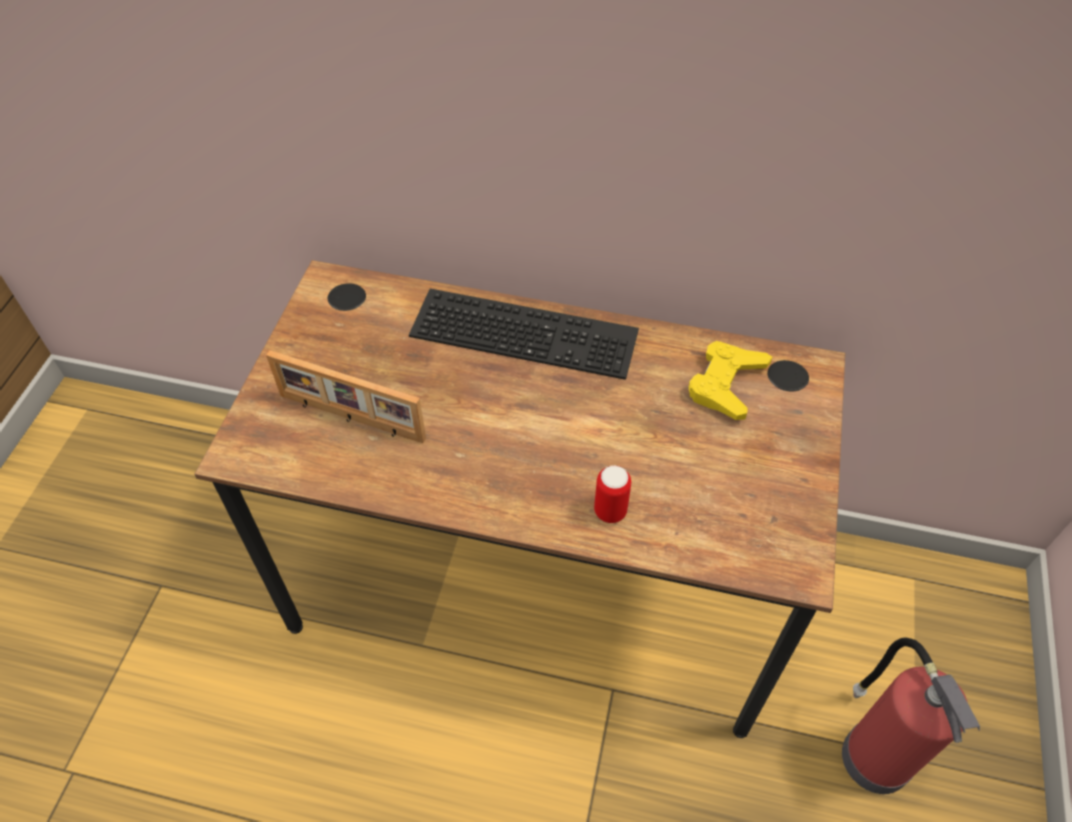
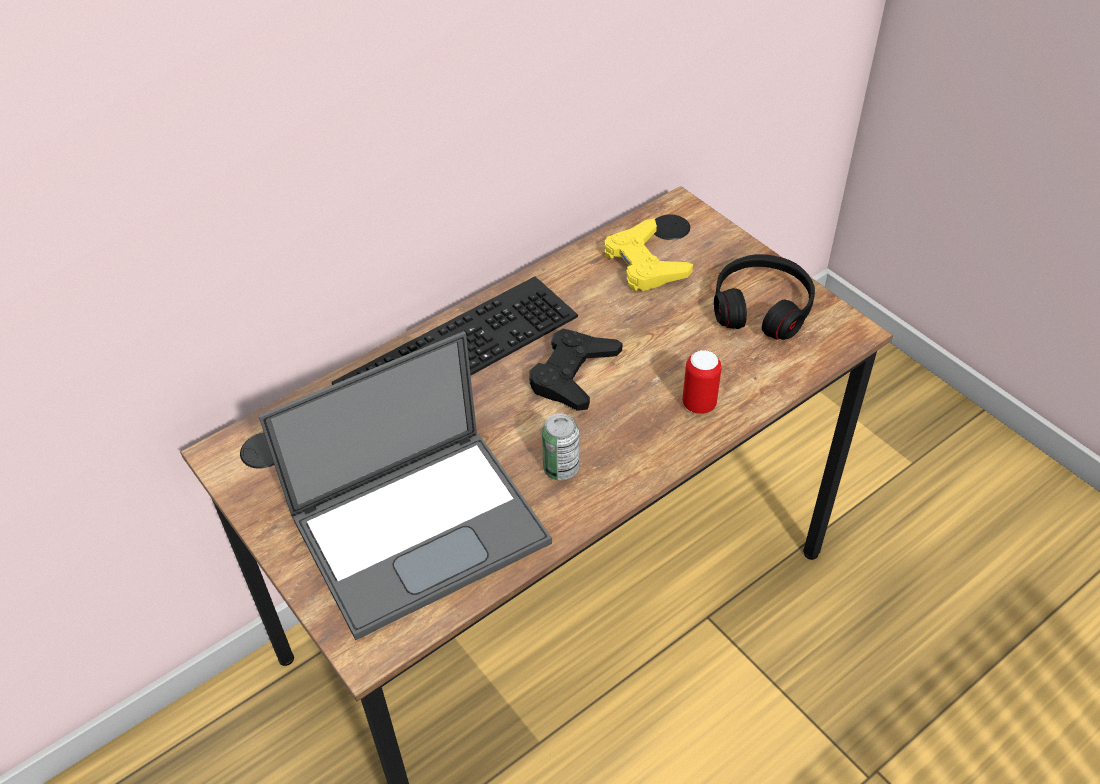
camera: 50 degrees left, 5 degrees down
picture frame [266,350,426,443] -> laptop [259,331,552,640]
fire extinguisher [842,638,980,794] -> none
none -> black game controller [529,328,622,411]
none -> can [542,414,579,481]
none -> black headphones [714,254,815,340]

